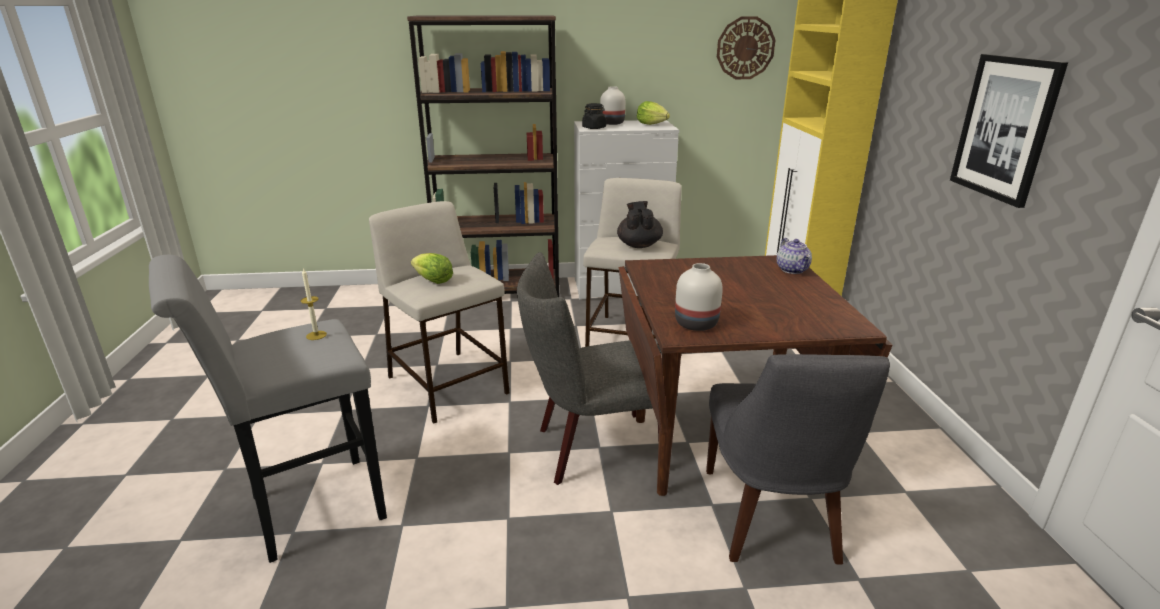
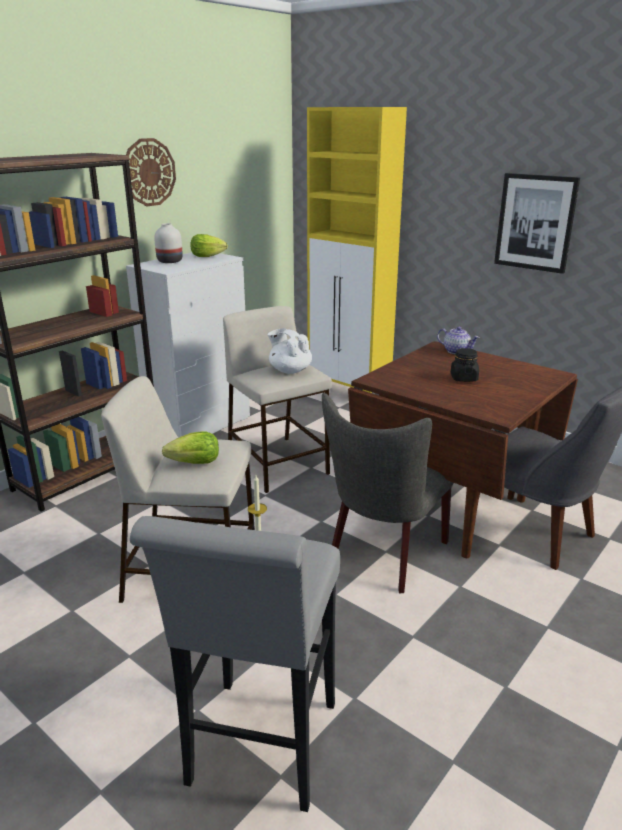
camera: 45 degrees left, 0 degrees up
black jar [582,103,606,129] -> black jar moved to [450,348,479,382]
black teapot [617,201,663,248] -> white teapot [268,328,312,374]
white vase [675,263,723,331] -> none
wall clock [717,16,775,79] -> wall clock moved to [122,138,176,206]

